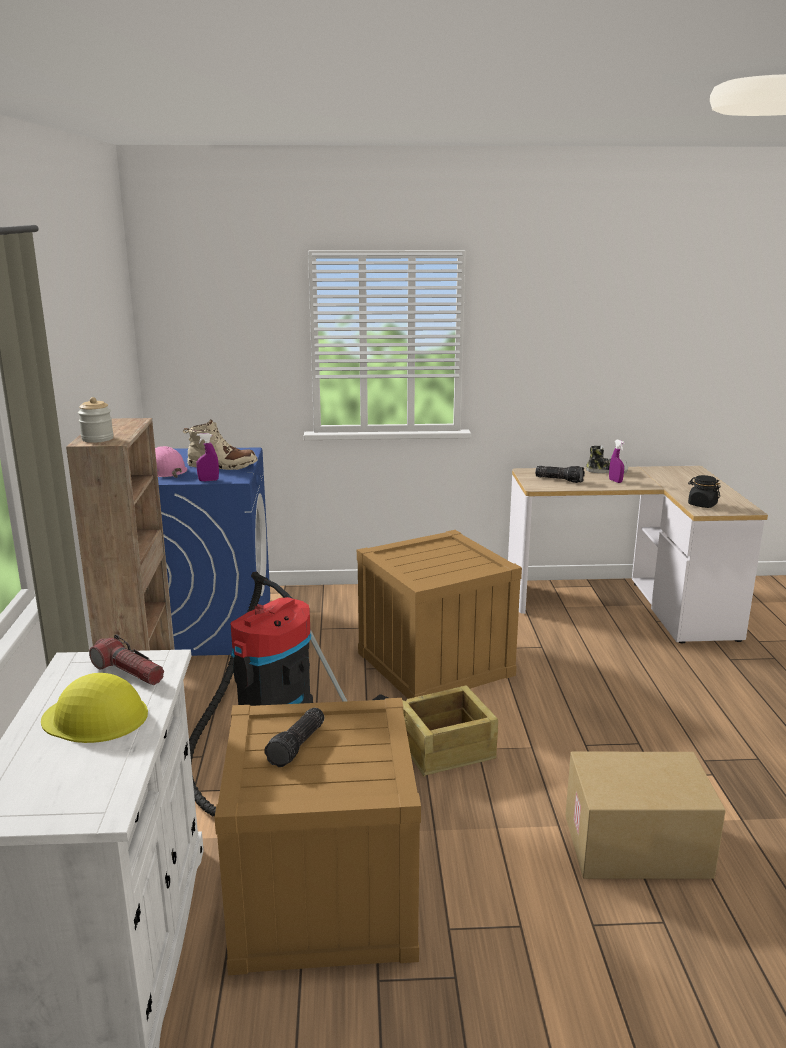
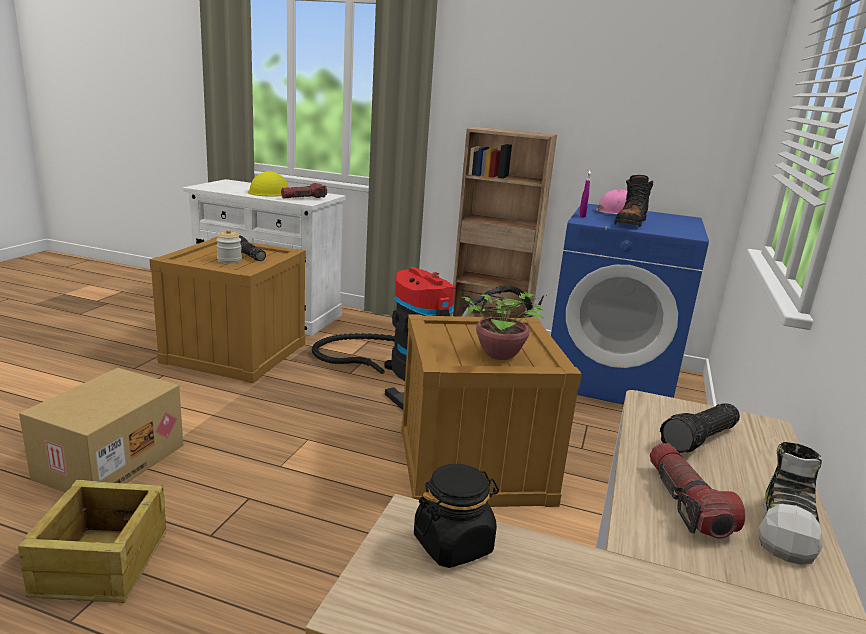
camera: 110 degrees right, 0 degrees up
jar [78,397,114,443] -> jar moved to [216,229,242,263]
beige boot [182,419,258,470] -> black boot [614,175,654,227]
crate [402,686,498,776] -> crate moved to [18,480,166,603]
purple spray bottle [609,440,625,483] -> flashlight [650,443,745,539]
none -> potted plant [433,284,547,360]

